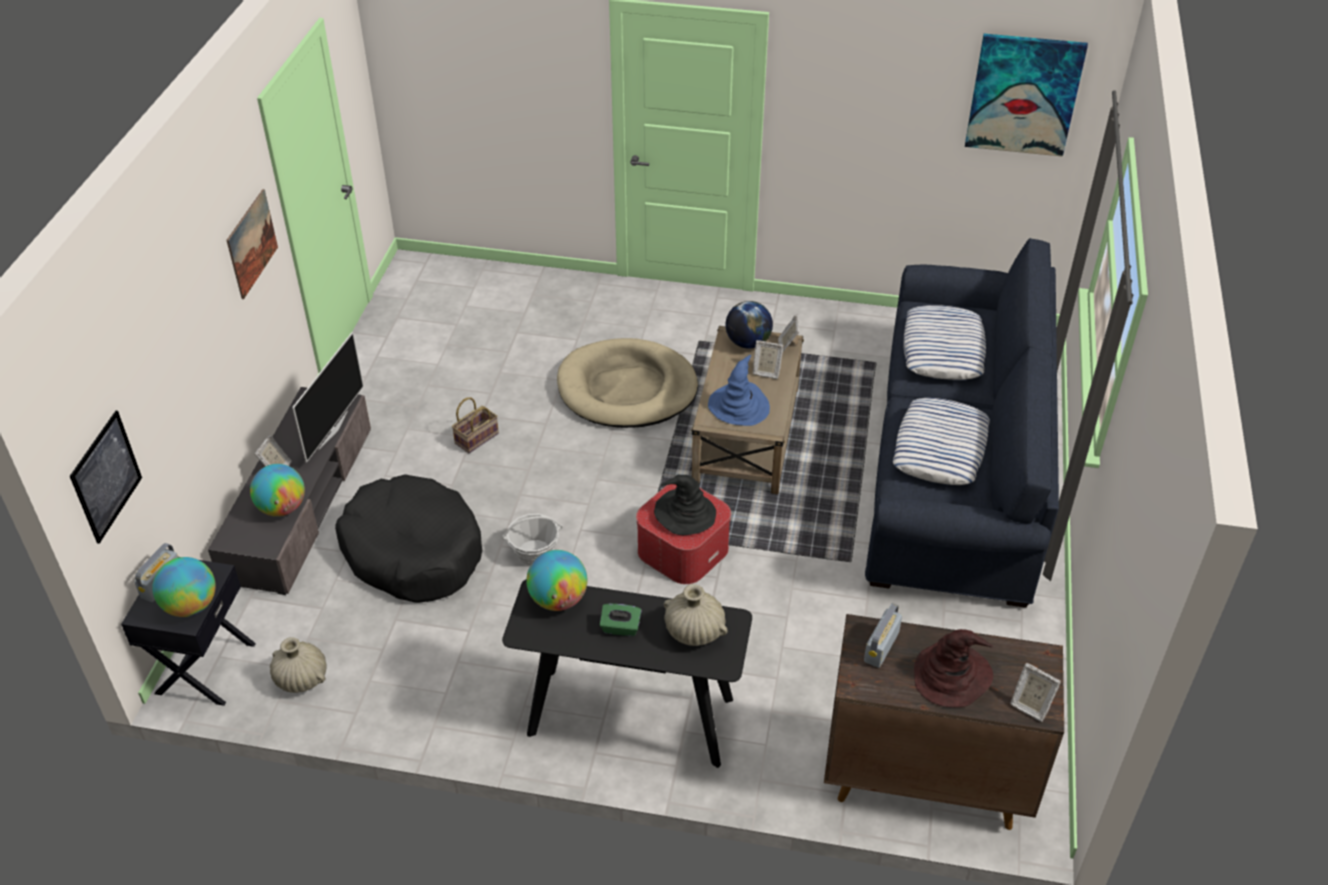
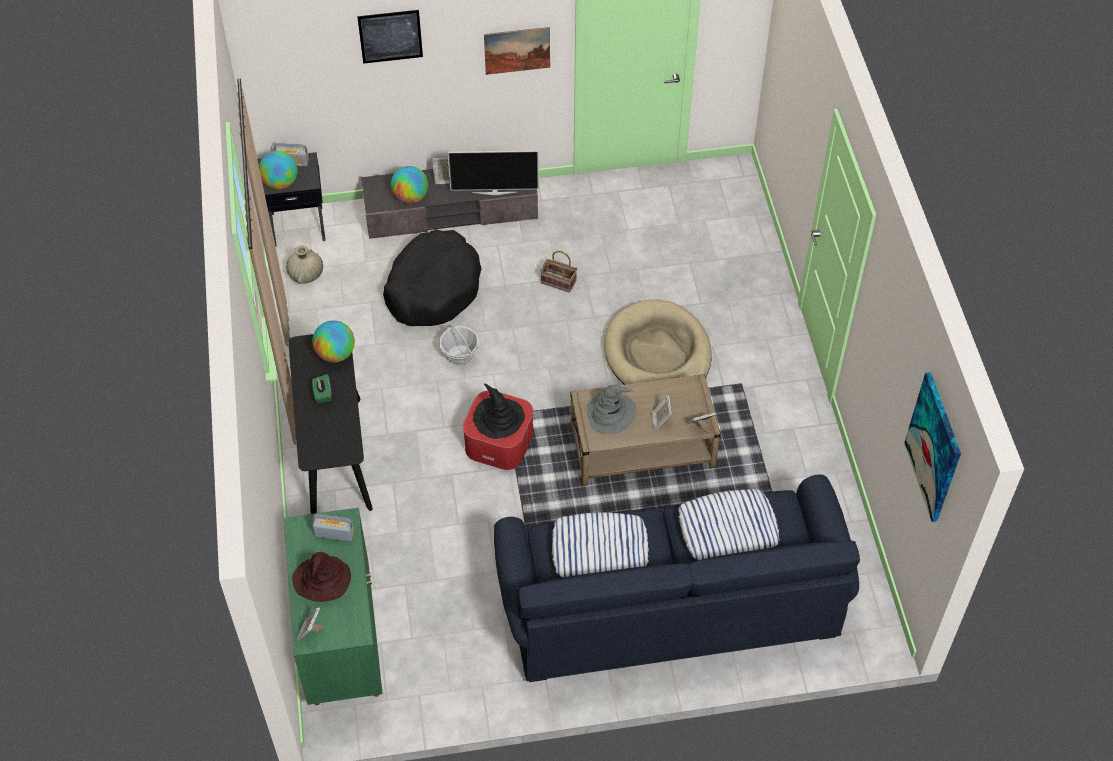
camera: 70 degrees right, 10 degrees up
picture [70,411,142,544] -> picture moved to [357,10,423,64]
beige vase [664,584,728,646] -> none
blue hat [708,355,770,426] -> grey hat [587,385,637,434]
globe [725,301,773,349] -> none
brown cabinet [824,614,1064,830] -> green cabinet [284,508,383,705]

